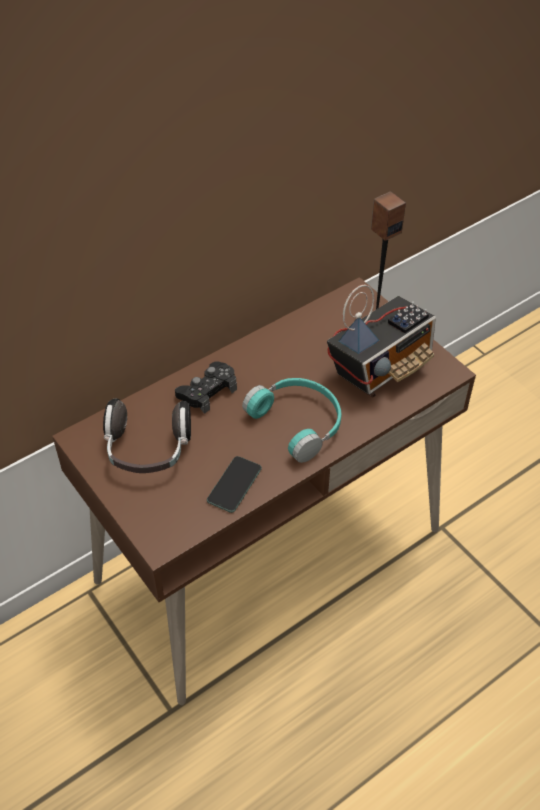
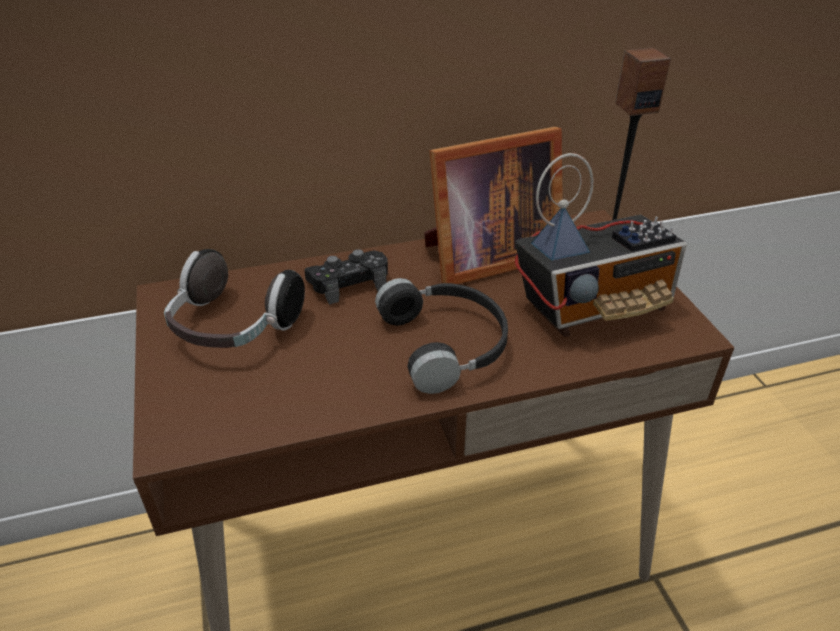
camera: 20 degrees right, 10 degrees down
phone [207,456,262,513] -> none
turquoise headphones [242,378,342,463] -> black headphones [375,278,508,394]
none -> picture frame [424,127,563,284]

